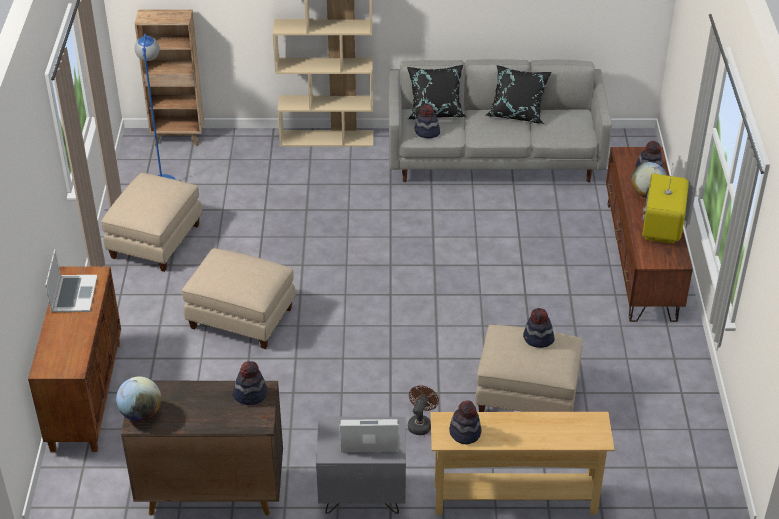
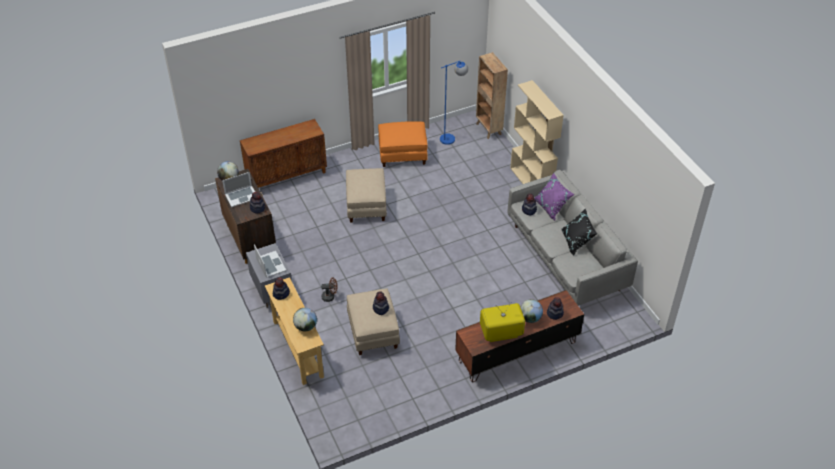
camera: 65 degrees right, 5 degrees up
laptop [45,250,98,312] -> laptop moved to [222,172,255,207]
beige ottoman [101,172,202,272] -> orange ottoman [378,121,428,167]
black pillow [407,65,466,119] -> purple pillow [534,173,574,220]
none -> globe [293,308,317,332]

